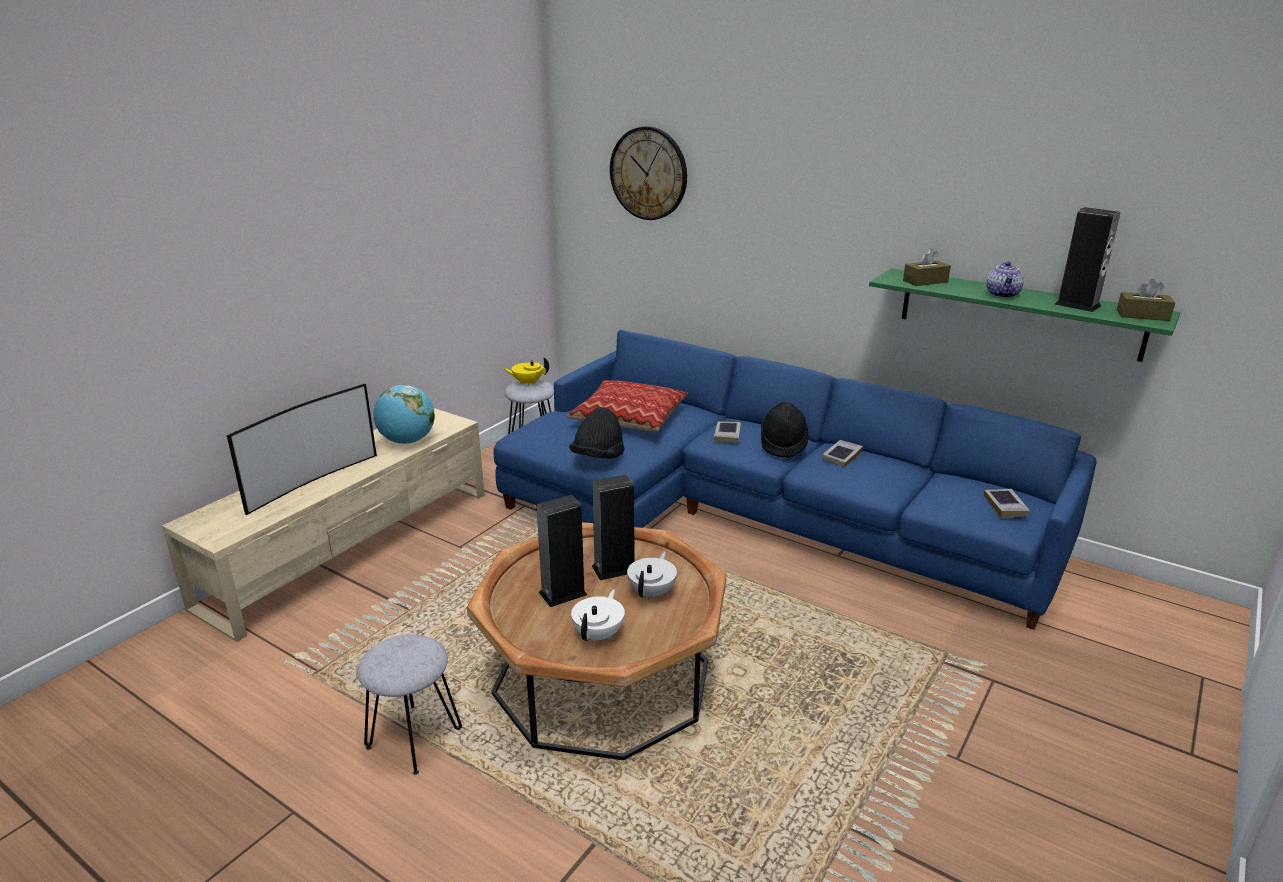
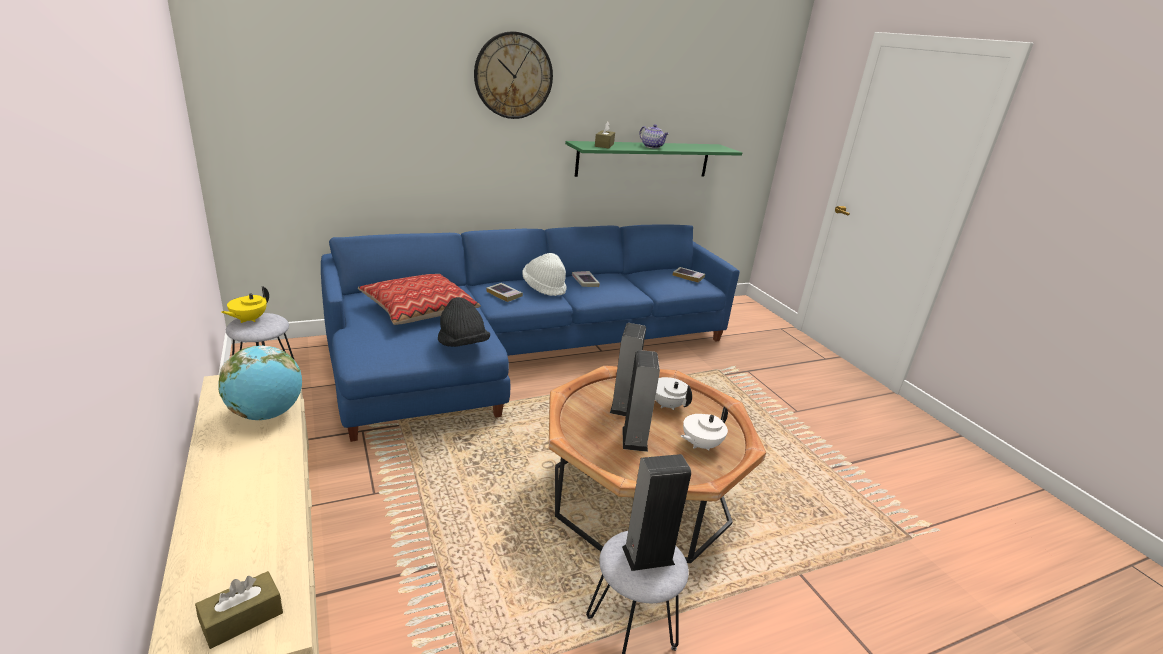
camera: 60 degrees left, 0 degrees up
television [227,384,377,515] -> none
white teapot [571,589,625,643] -> white teapot turned 90 degrees counterclockwise [681,407,728,451]
wall clock [610,126,687,220] -> wall clock moved to [474,31,553,119]
black hat [761,402,808,458] -> white hat [522,253,567,296]
speaker [1055,207,1120,312] -> speaker moved to [622,454,691,571]
brown tissue box [1117,279,1175,321] -> brown tissue box moved to [195,571,283,649]

